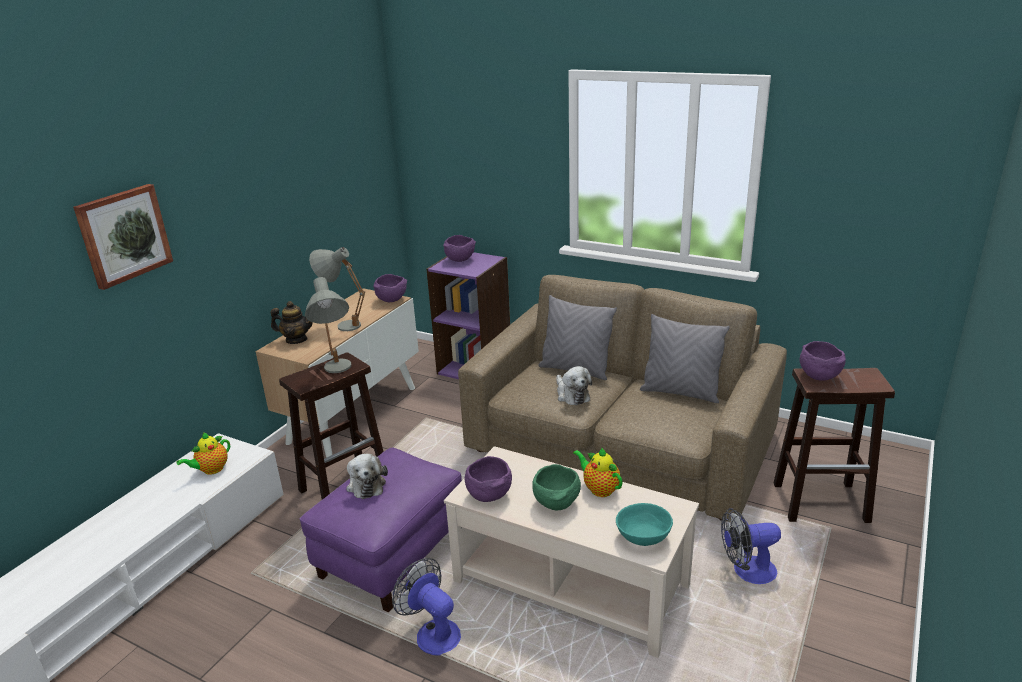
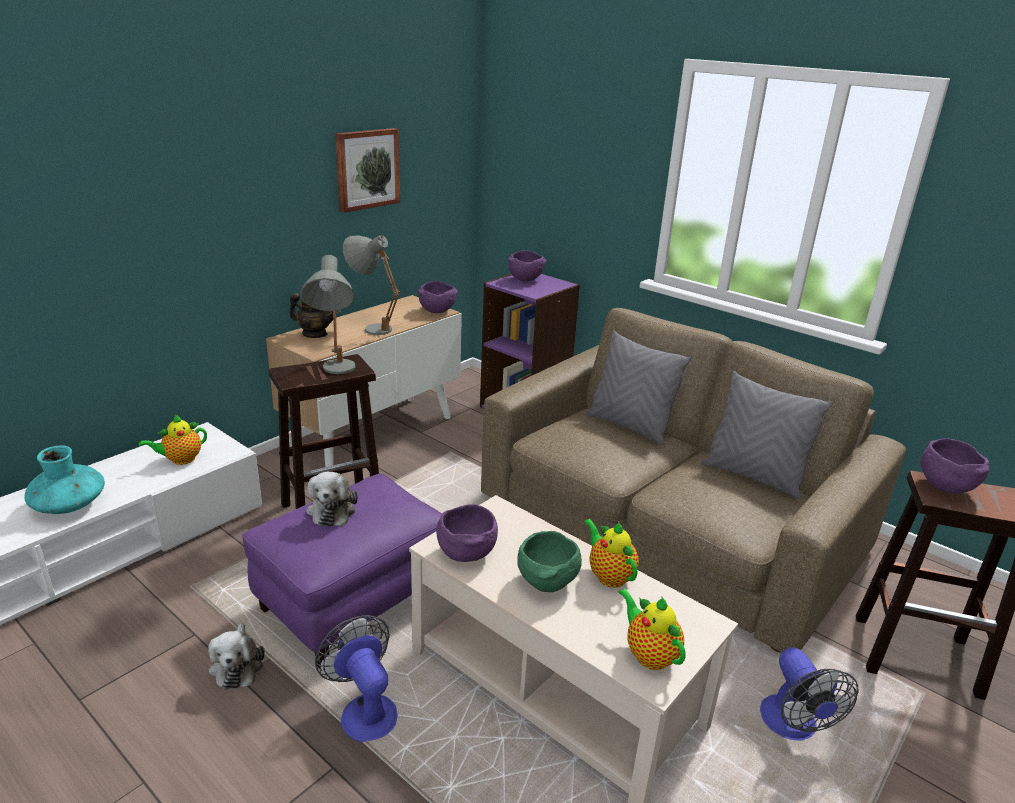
camera: 10 degrees right, 0 degrees up
picture [73,184,173,290] -> picture moved to [335,128,400,213]
plush toy [556,366,592,406] -> plush toy moved to [208,623,265,690]
turquoise bowl [616,503,673,546] -> teapot [618,589,686,670]
fan [721,508,781,584] -> fan turned 105 degrees counterclockwise [760,647,858,741]
none -> turquoise vase [25,445,105,514]

